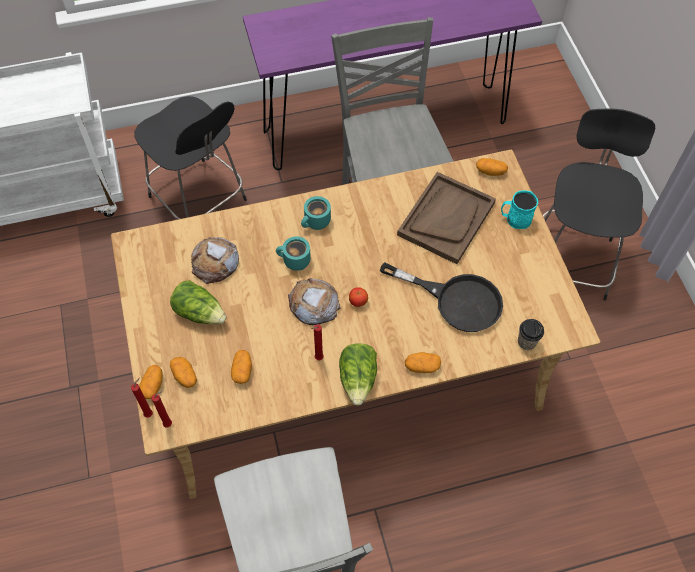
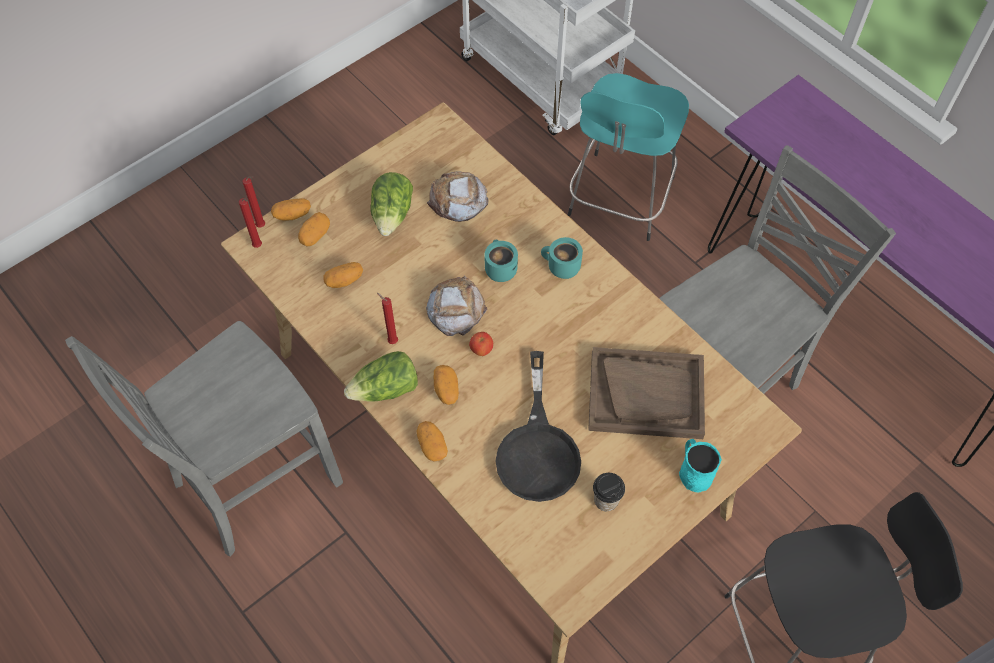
camera: 65 degrees right, 0 degrees up
black stool [134,96,247,219] -> turquoise stool [568,73,689,241]
potato [476,158,508,176] -> potato moved to [434,365,459,405]
cup [518,319,544,350] -> cup moved to [593,473,625,511]

